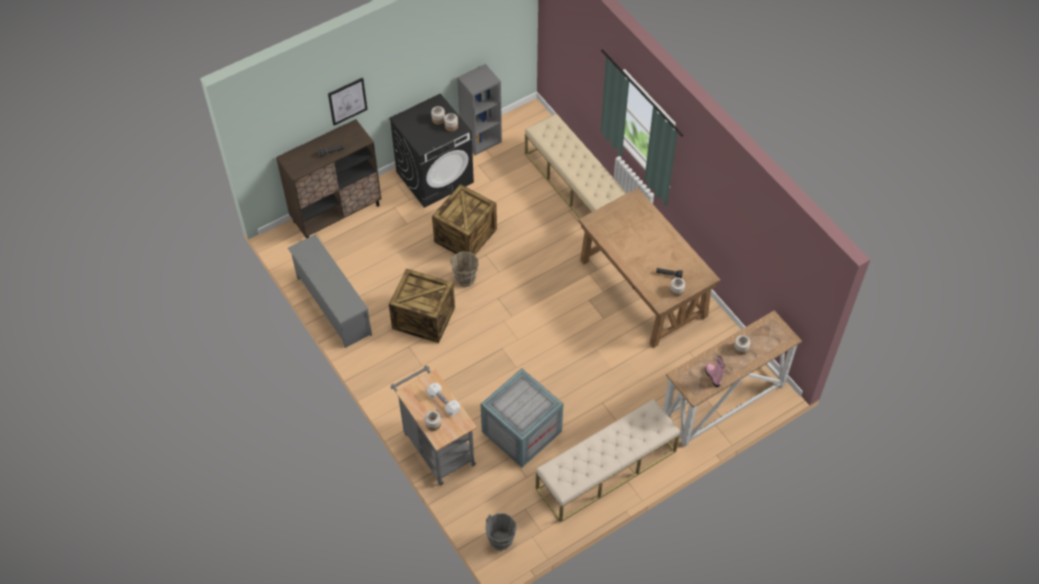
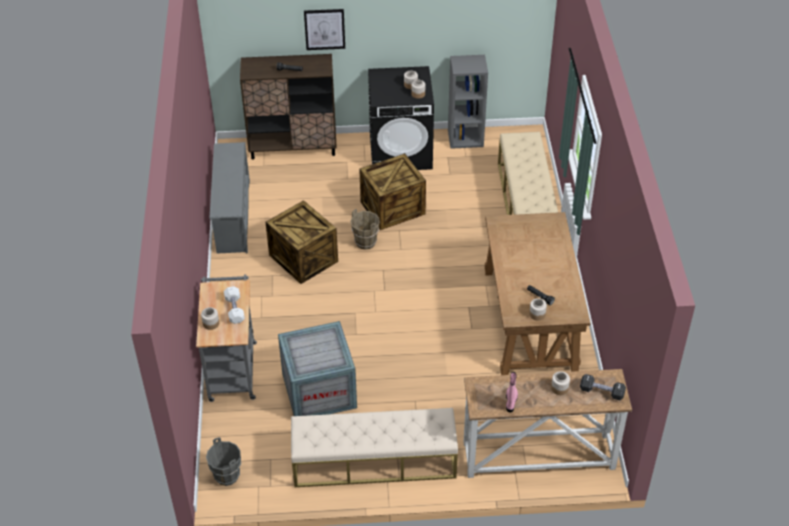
camera: 30 degrees right, 10 degrees down
none -> black dumbbell [580,374,626,400]

